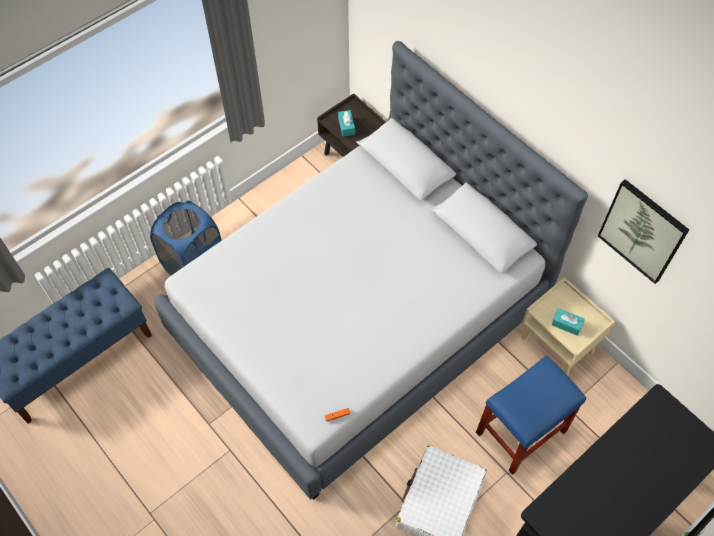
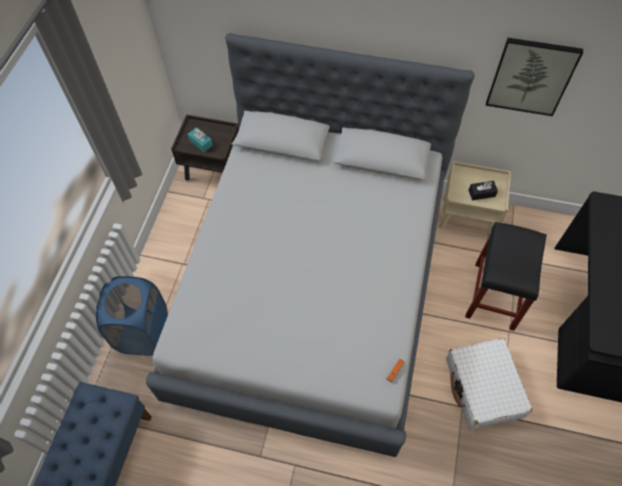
camera: 35 degrees left, 0 degrees up
blue stool [476,355,586,475] -> black stool [465,222,547,331]
turquoise tissue box [552,308,585,336] -> black tissue box [469,181,498,200]

